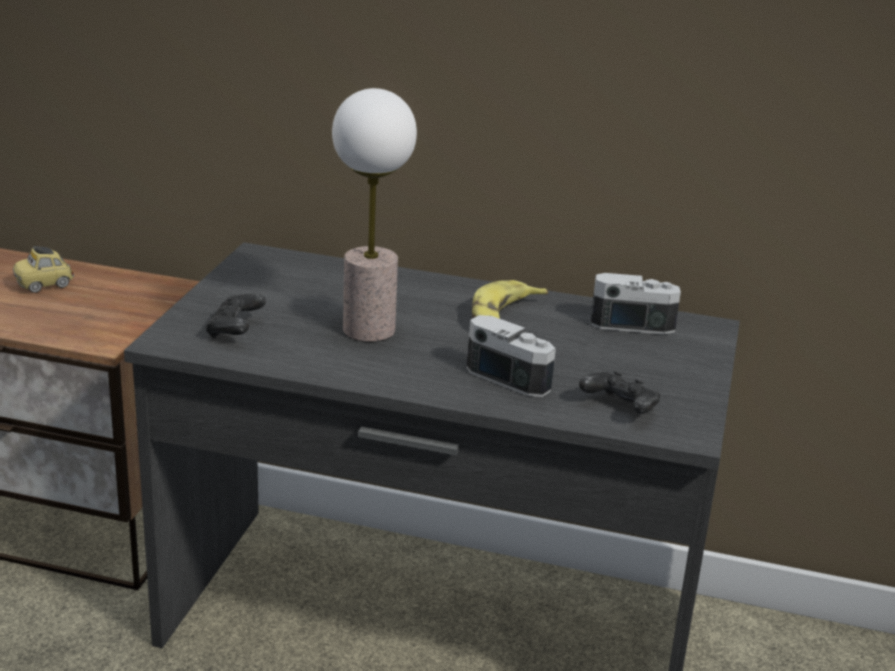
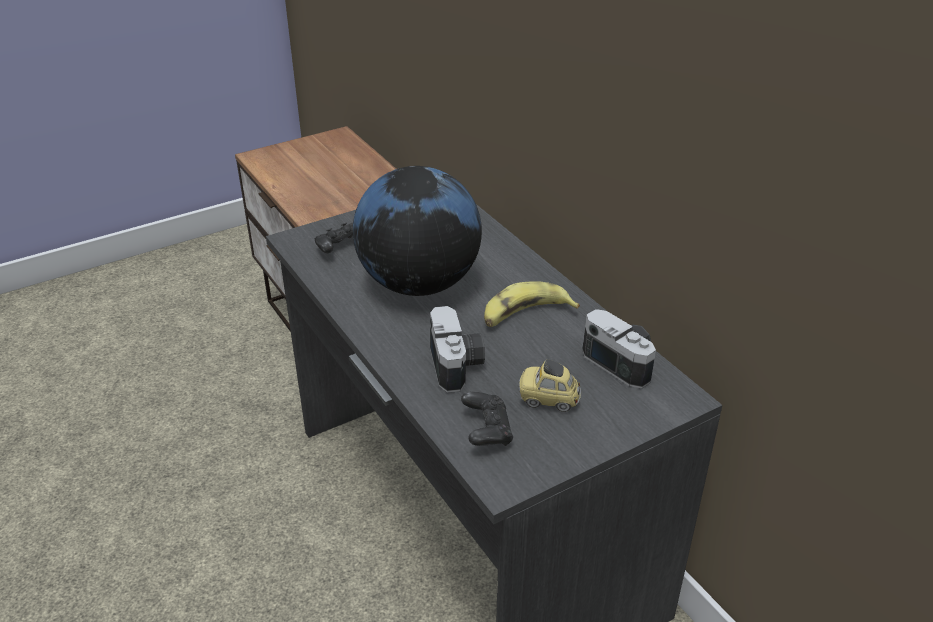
camera: 45 degrees right, 10 degrees up
toy car [13,246,74,293] -> toy car moved to [519,359,581,412]
table lamp [332,88,417,342] -> globe [353,166,482,296]

